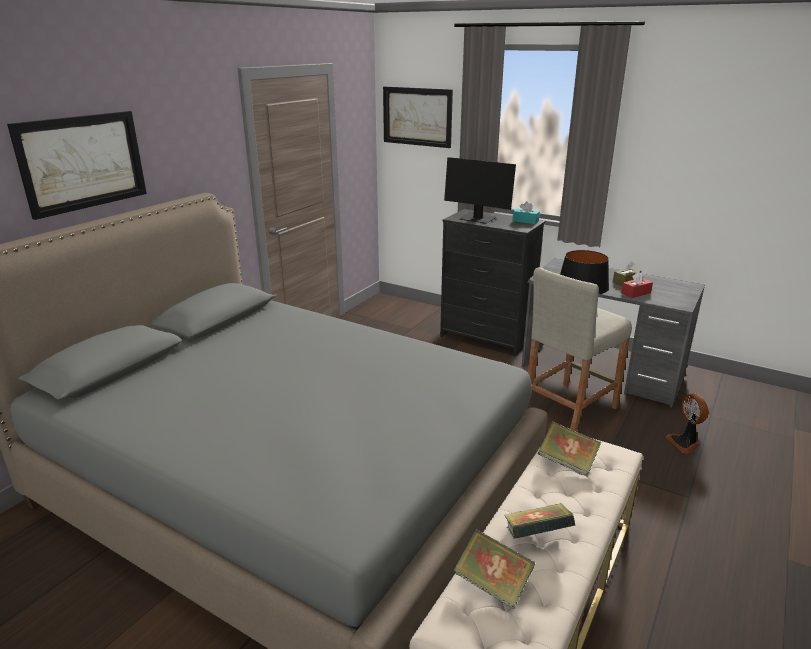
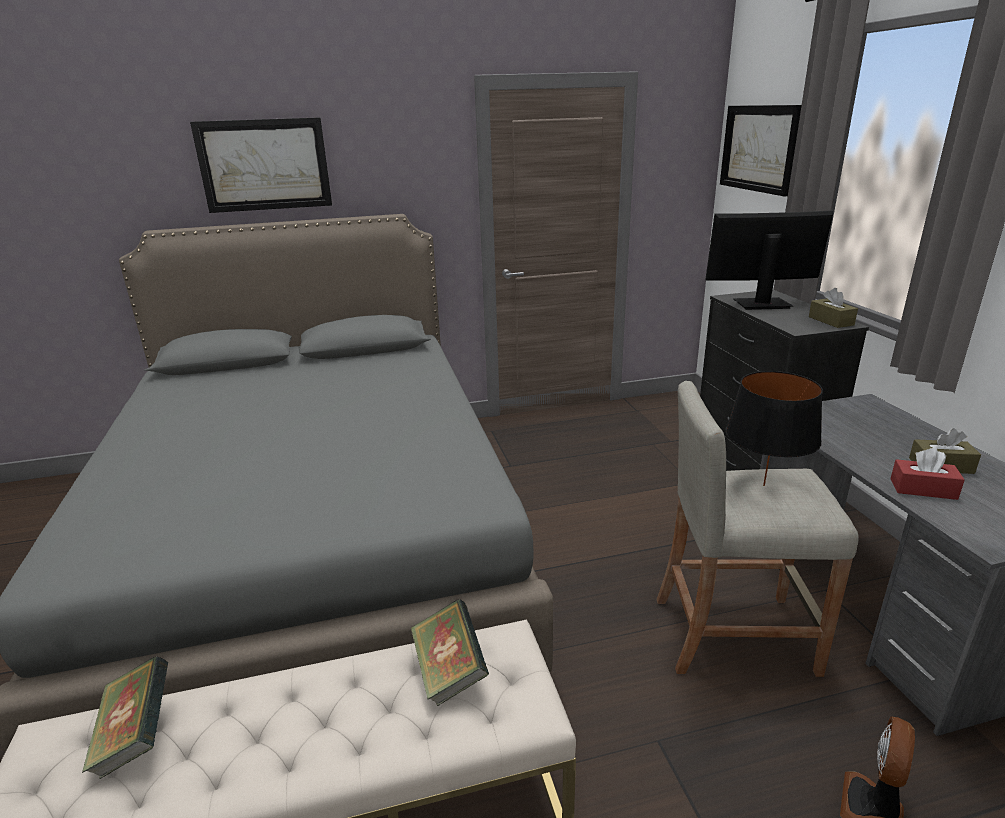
camera: 45 degrees right, 0 degrees up
monitor [444,157,516,224] -> monitor turned 105 degrees clockwise [705,210,833,310]
book [505,503,575,539] -> none
turquoise tissue box [512,201,540,224] -> brown tissue box [809,288,858,328]

